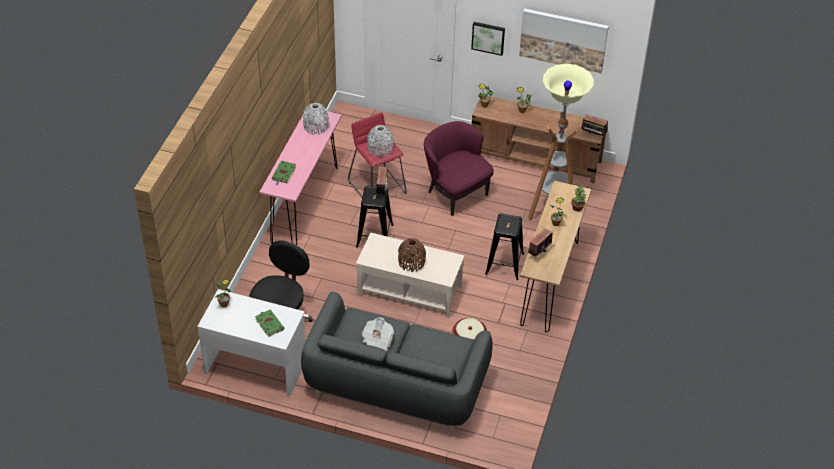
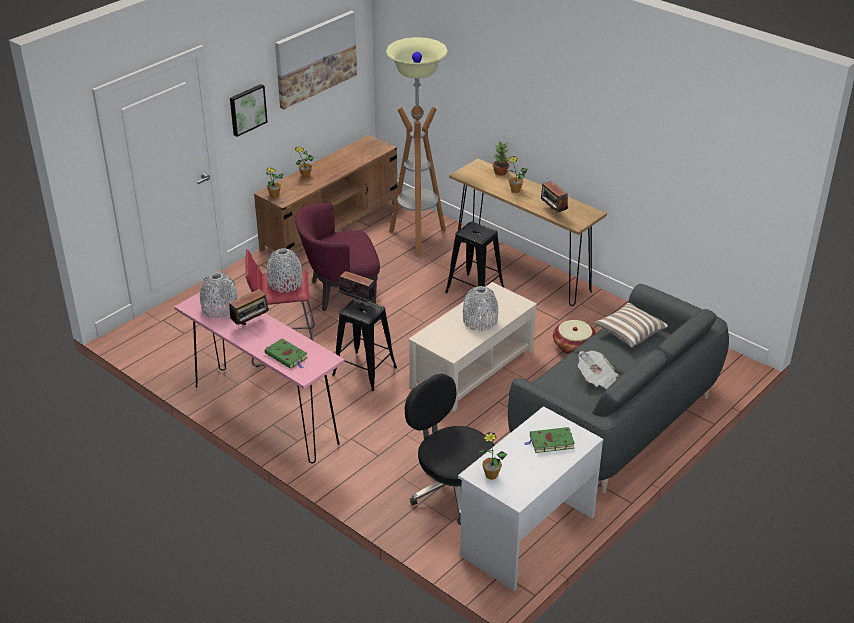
camera: 65 degrees left, 10 degrees down
brown vase [398,238,426,272] -> grey vase [463,286,498,331]
radio [581,114,608,137] -> radio moved to [225,289,271,325]
none -> pillow [594,303,668,348]

